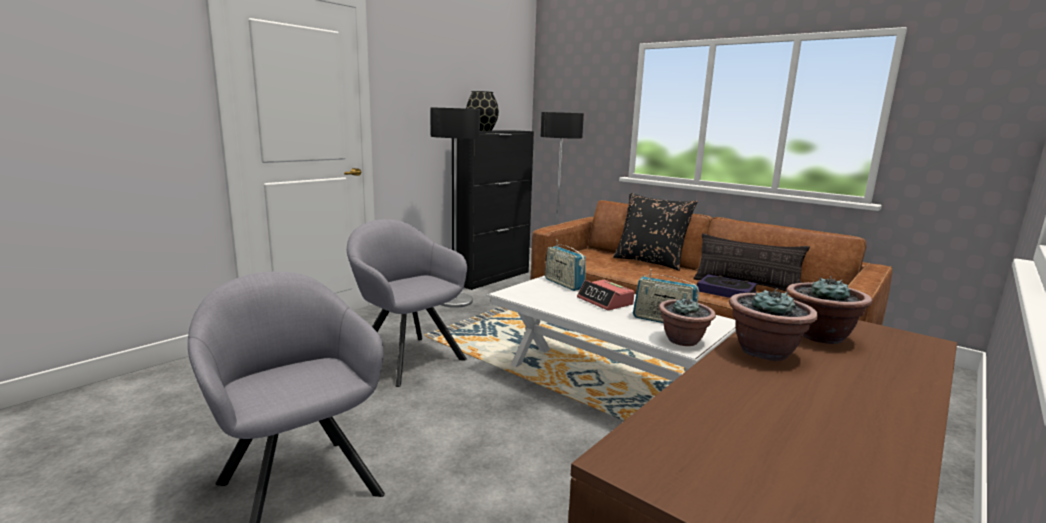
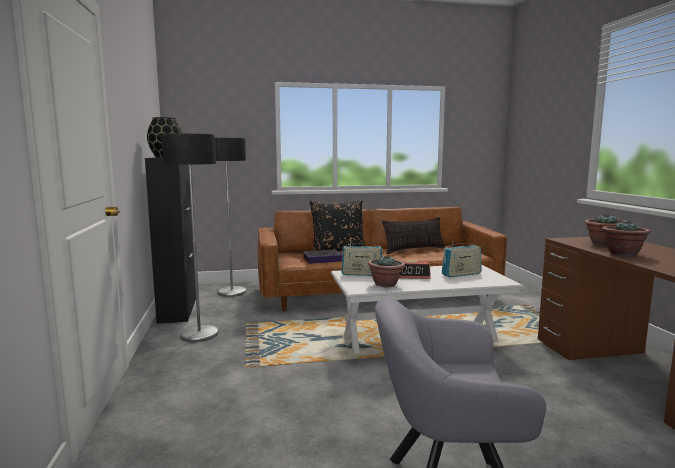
camera: 50 degrees left, 5 degrees down
grey armchair [347,219,467,387] -> none
potted plant [659,298,716,346] -> potted plant moved to [368,256,405,287]
book [697,274,757,298] -> book moved to [303,249,342,264]

